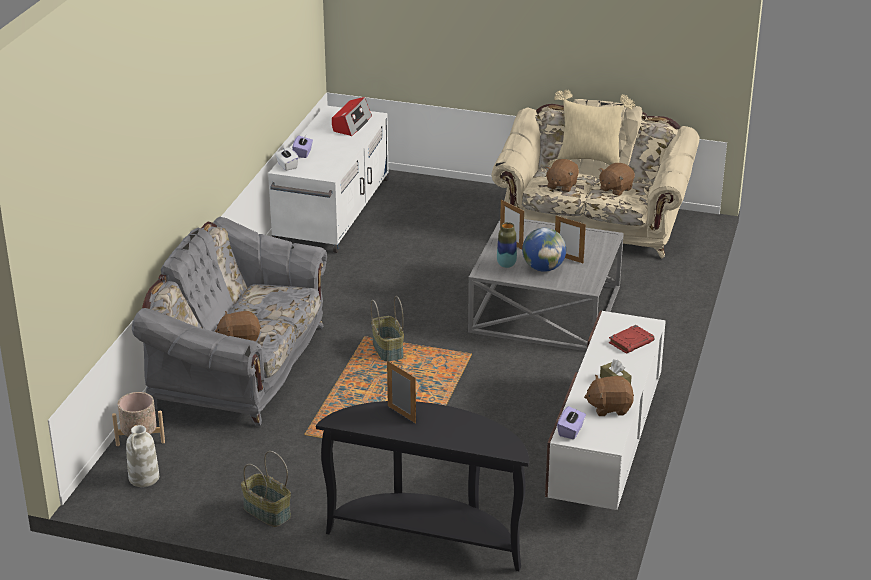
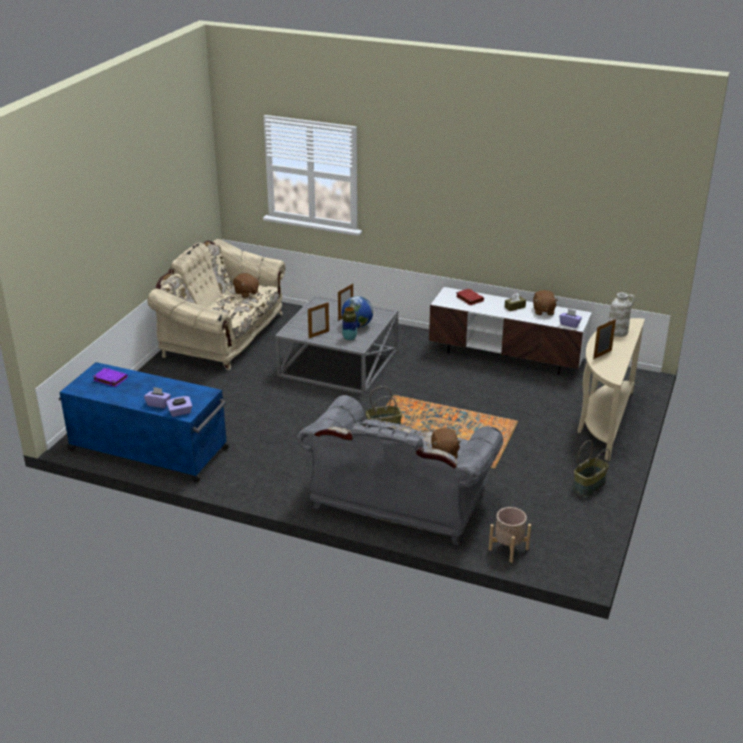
camera: 85 degrees left, 0 degrees up
white vase [126,425,159,487] -> white vase moved to [608,293,635,337]
white cabinet [268,105,389,253] -> blue cabinet [59,362,229,482]
white tissue box [275,147,299,171] -> purple tissue box [166,396,192,417]
black console table [316,401,529,571] -> beige console table [578,318,645,461]
radio [332,97,372,136] -> purple book [93,368,128,387]
brown plush toy [545,159,579,192] -> none
beige pillow [547,89,635,168] -> none

